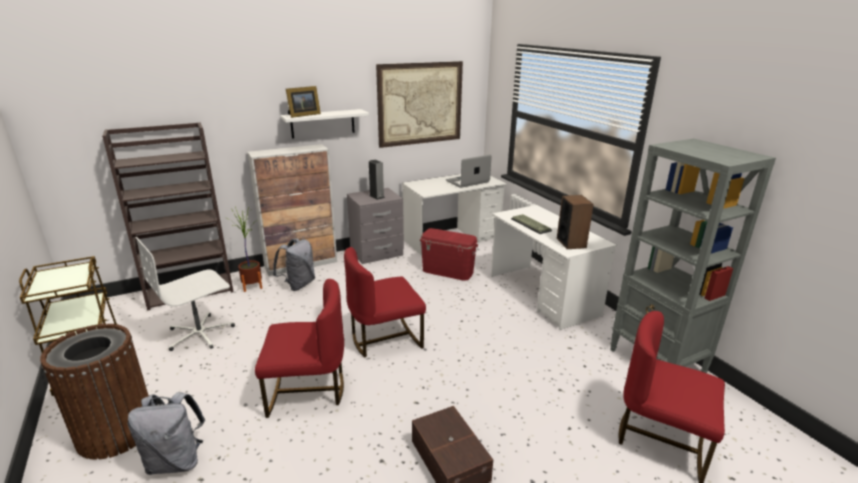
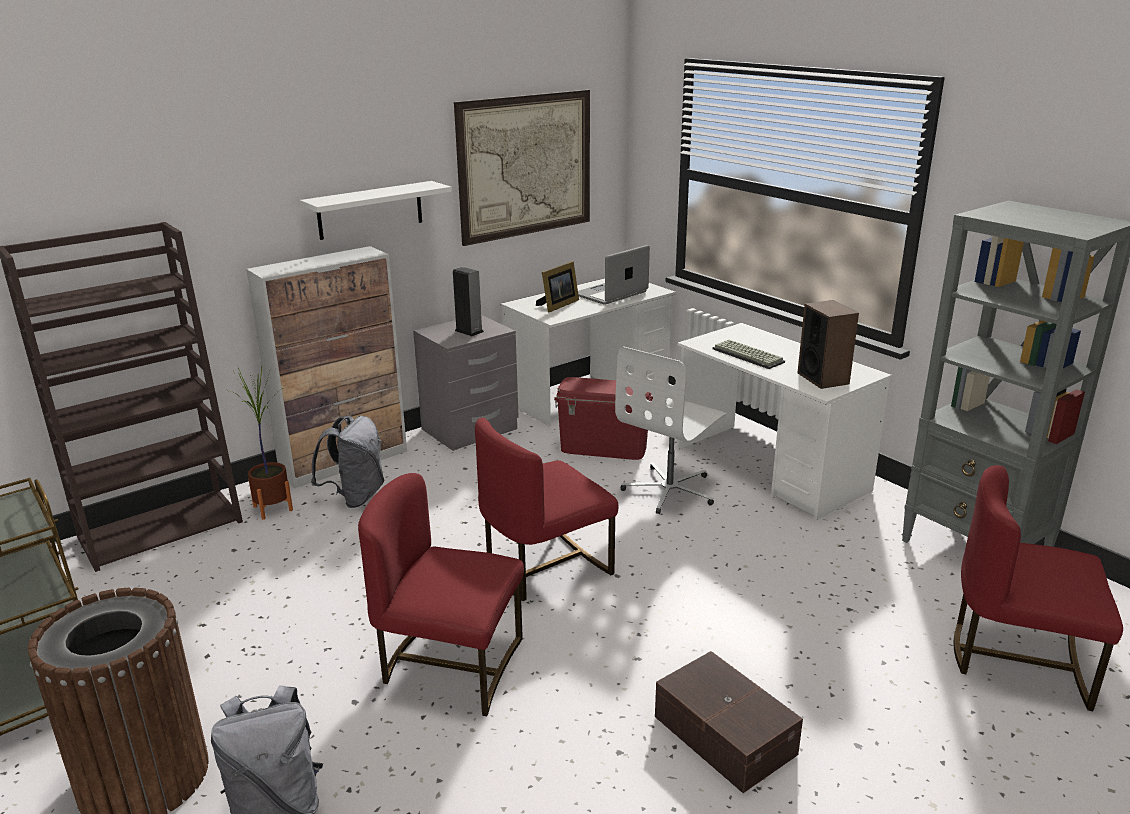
camera: 10 degrees left, 0 degrees up
white office chair [136,237,235,351] -> white office chair moved to [615,346,726,514]
red chair [255,279,344,418] -> red chair turned 150 degrees counterclockwise [358,473,524,716]
picture frame [286,86,321,118] -> picture frame moved to [536,261,579,313]

